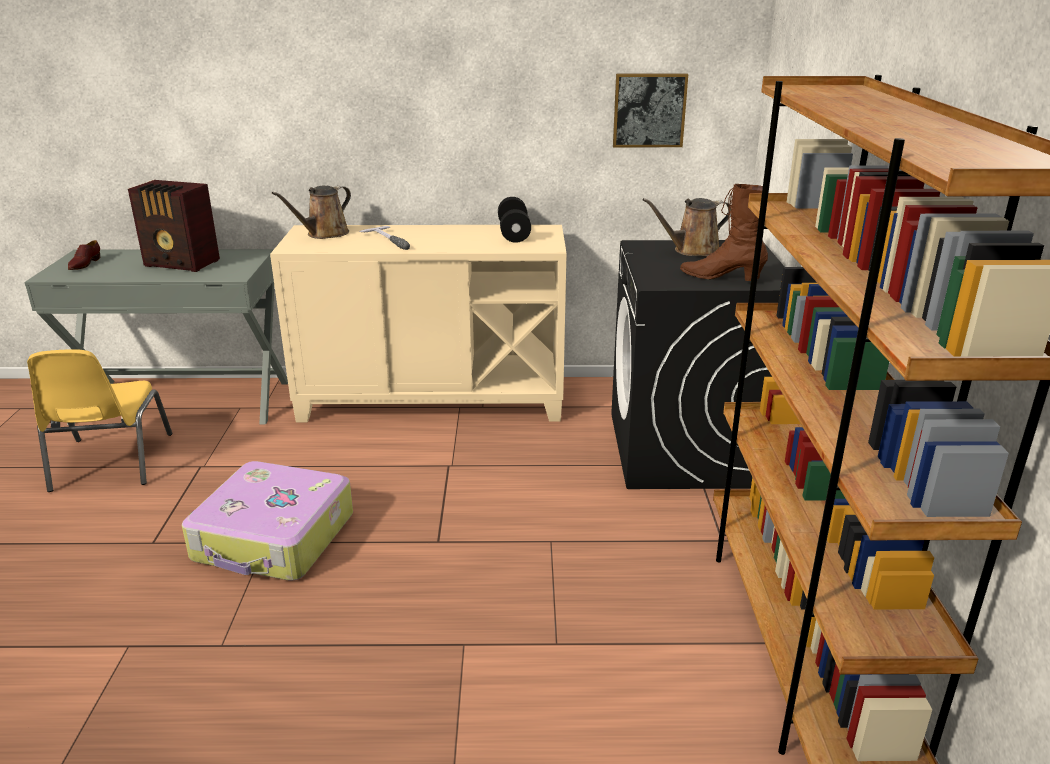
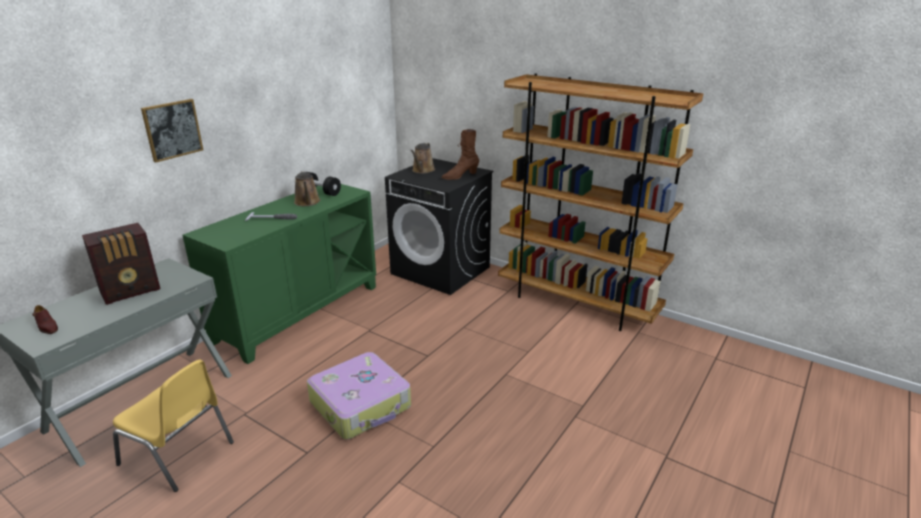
camera: 55 degrees left, 0 degrees up
beige cabinet [270,225,567,422] -> green cabinet [182,184,376,364]
brown watering can [272,186,351,239] -> brown watering can moved to [294,171,321,206]
picture [613,74,688,147] -> picture moved to [141,99,203,162]

